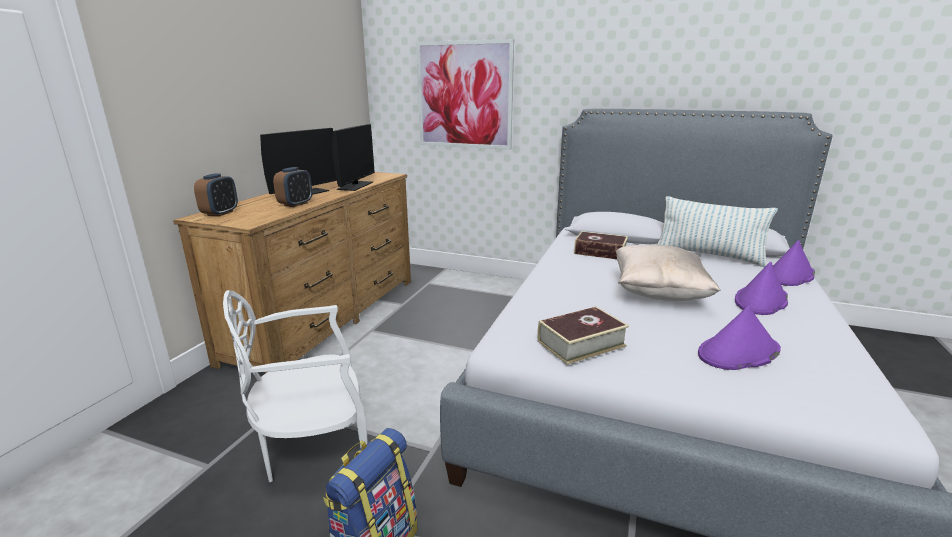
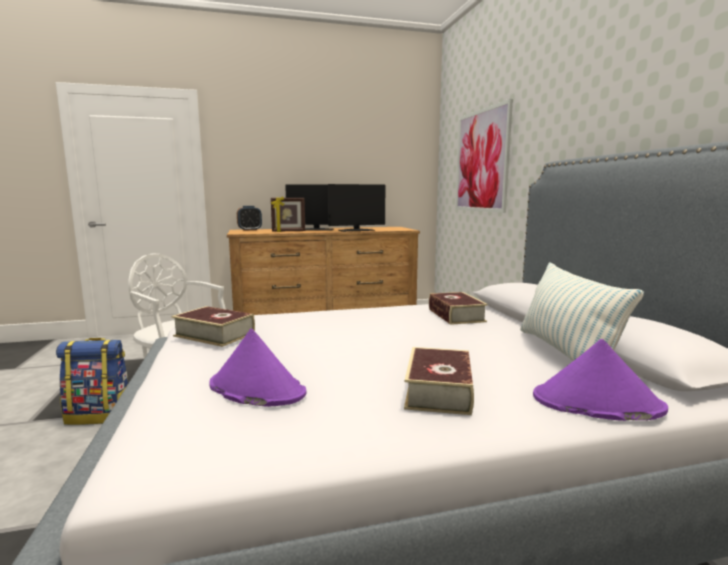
camera: 55 degrees right, 10 degrees down
alarm clock [273,167,312,207] -> picture frame [271,196,305,232]
beige pillow [616,245,721,301] -> none
purple hat [735,262,788,315] -> book [404,347,474,415]

